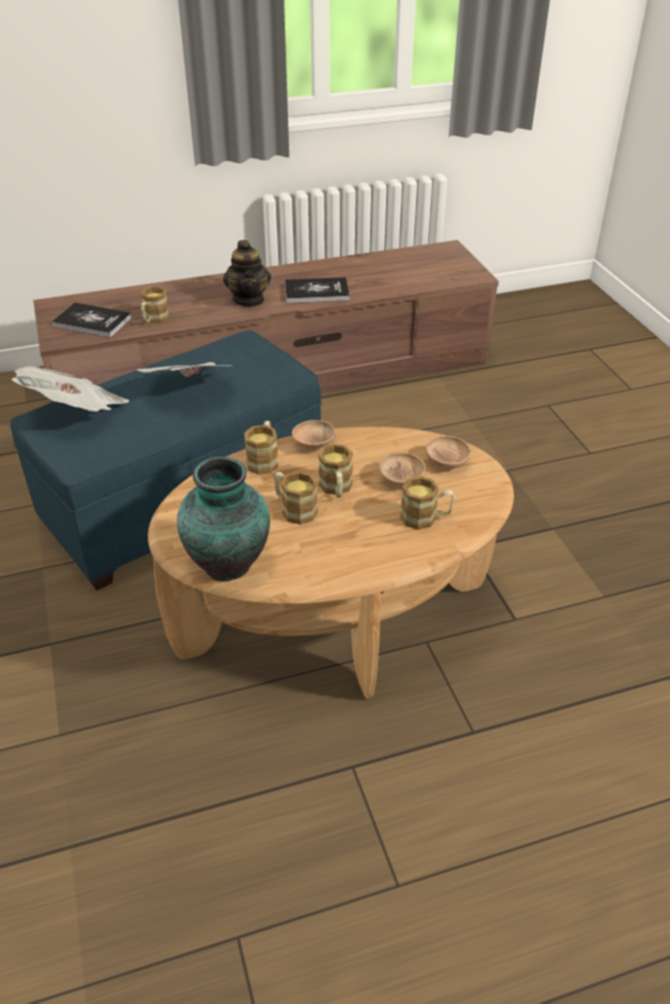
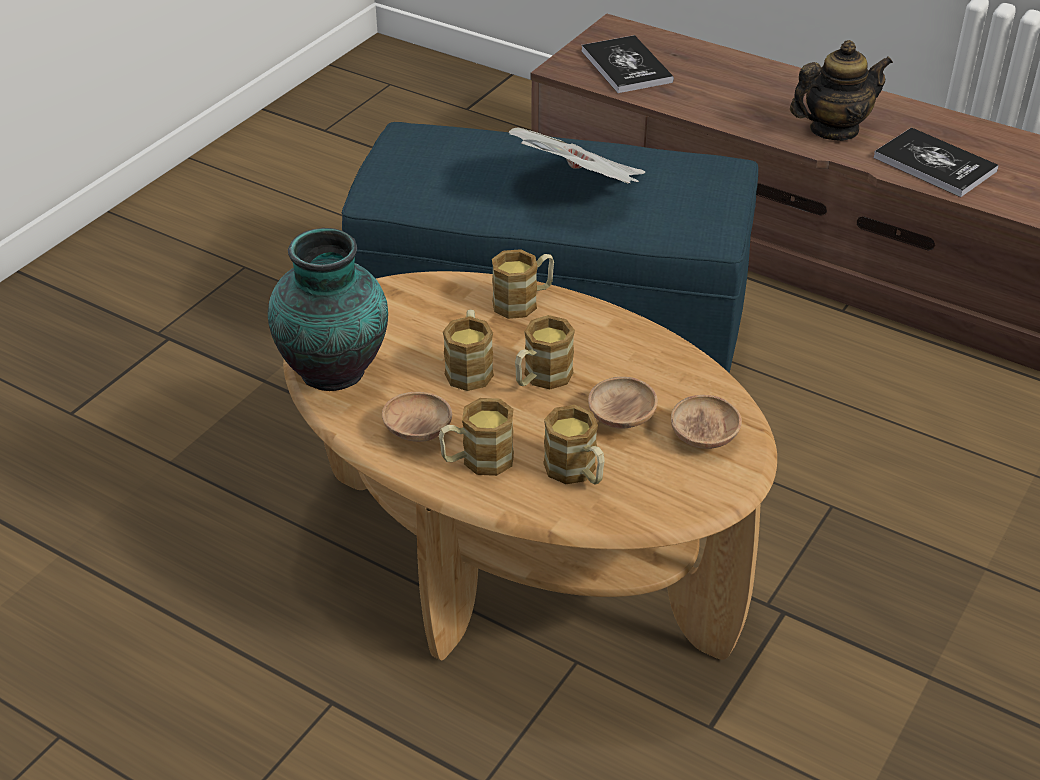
camera: 50 degrees right, 0 degrees up
newspaper [11,366,129,412] -> none
mug [141,286,170,323] -> mug moved to [439,398,514,476]
teapot [223,240,271,307] -> teapot turned 150 degrees counterclockwise [790,40,893,141]
brown bowl [292,420,336,448] -> brown bowl moved to [382,392,452,442]

